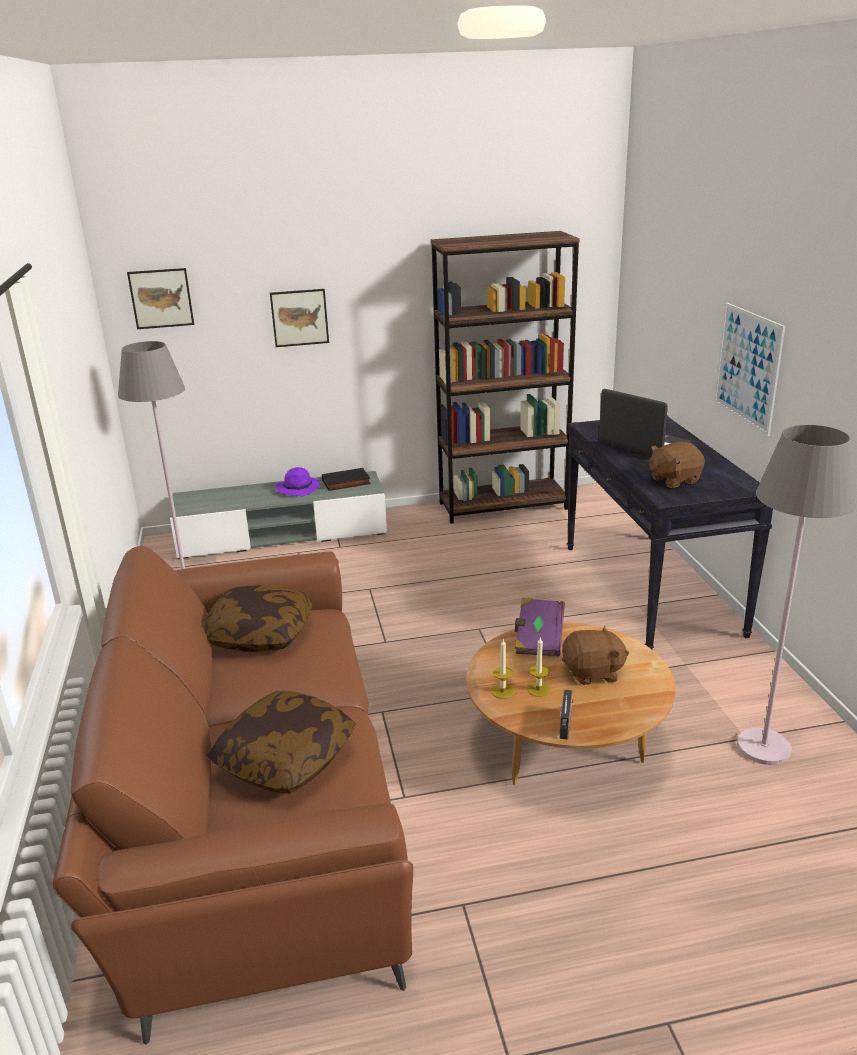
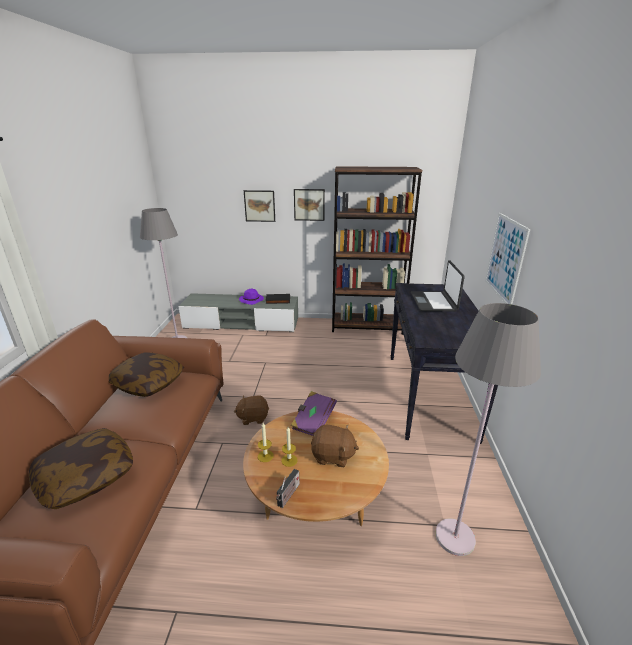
camera: 15 degrees right, 0 degrees up
picture [127,268,194,329] -> picture moved to [294,189,325,221]
laptop [599,389,691,456] -> laptop turned 150 degrees counterclockwise [411,260,464,312]
brown plush toy [650,442,705,488] -> brown plush toy moved to [234,396,269,425]

